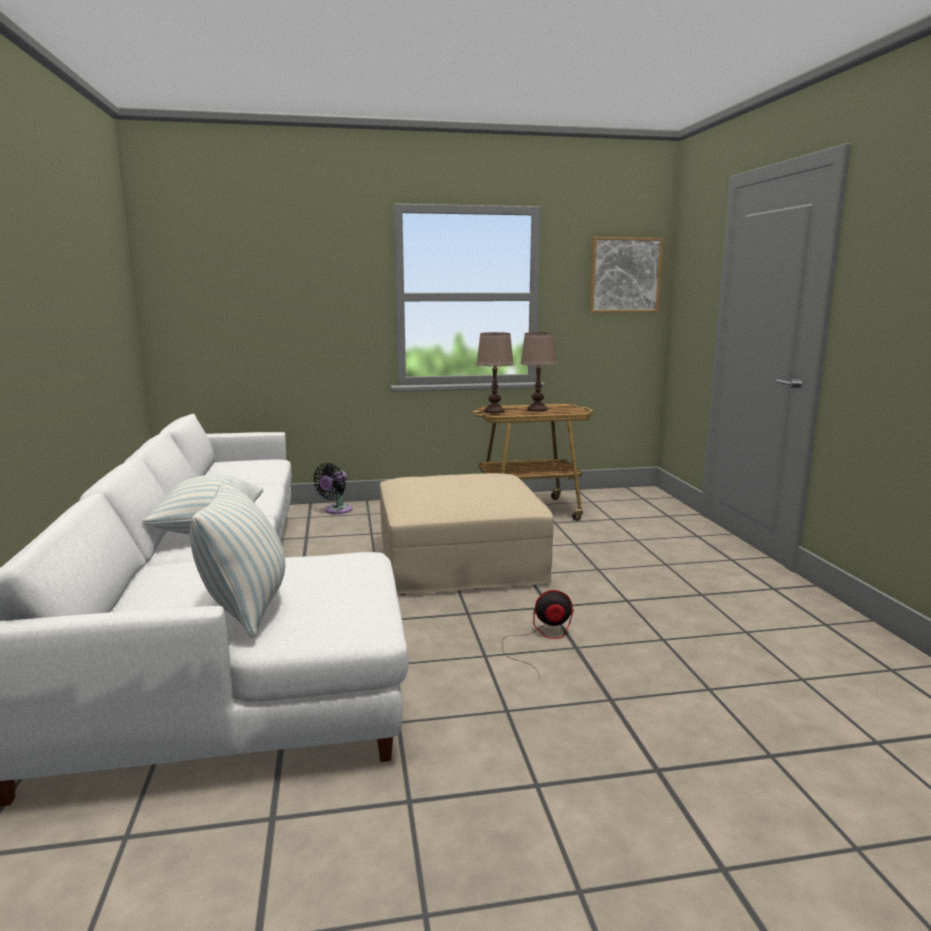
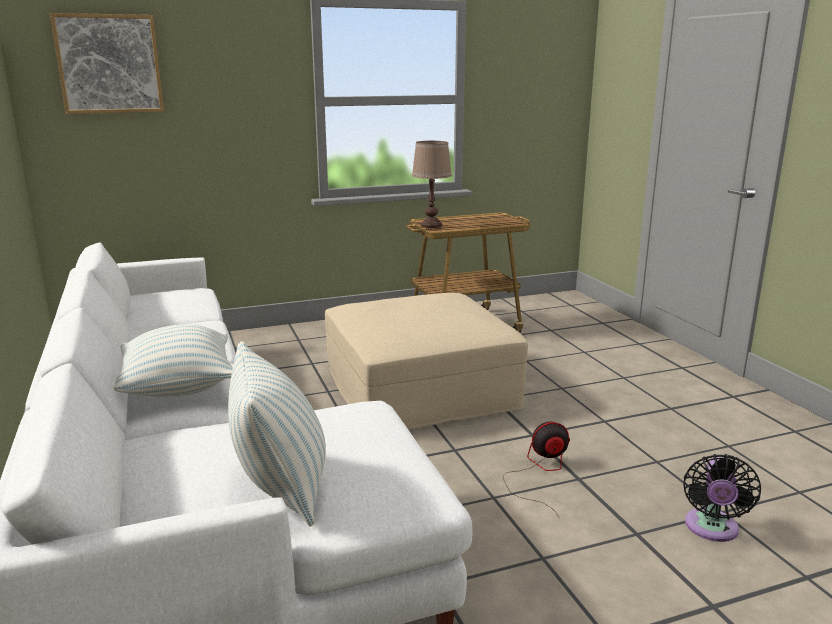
camera: 10 degrees left, 5 degrees up
black fan [313,463,352,514] -> black fan moved to [684,454,761,542]
brown table lamp [520,332,557,412] -> none
picture [589,237,663,313] -> picture moved to [50,13,164,114]

